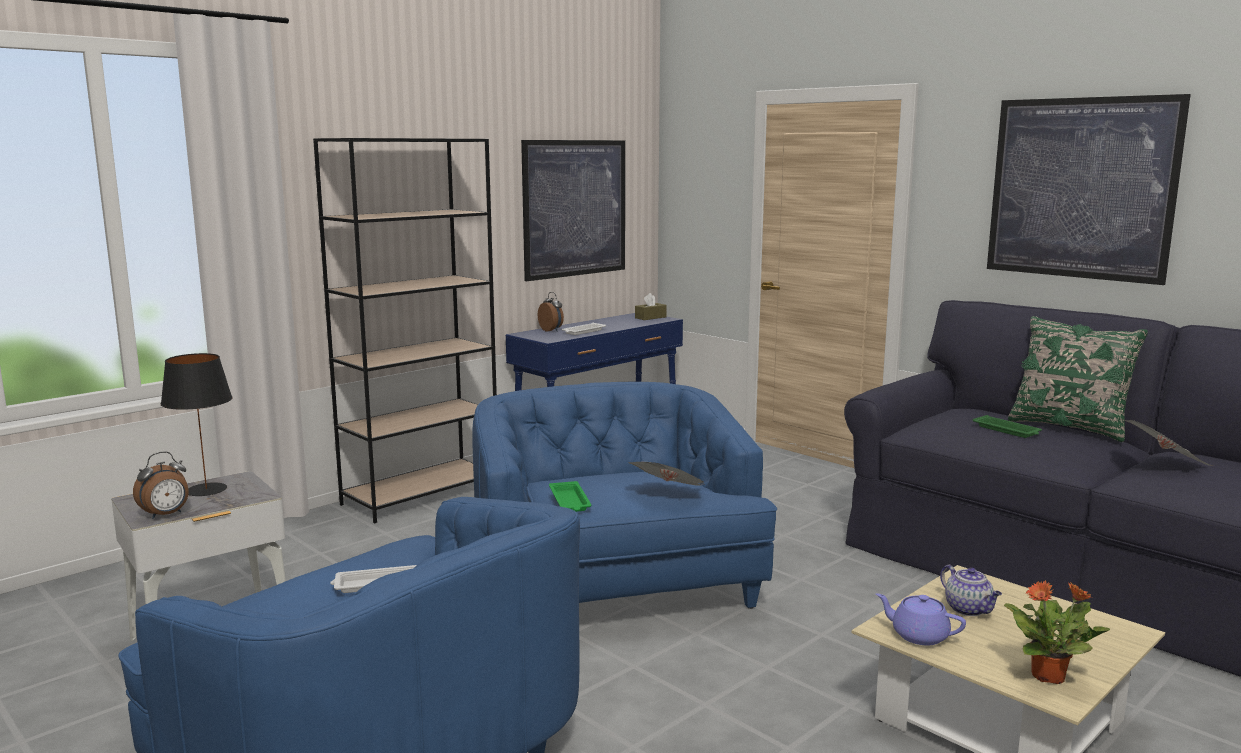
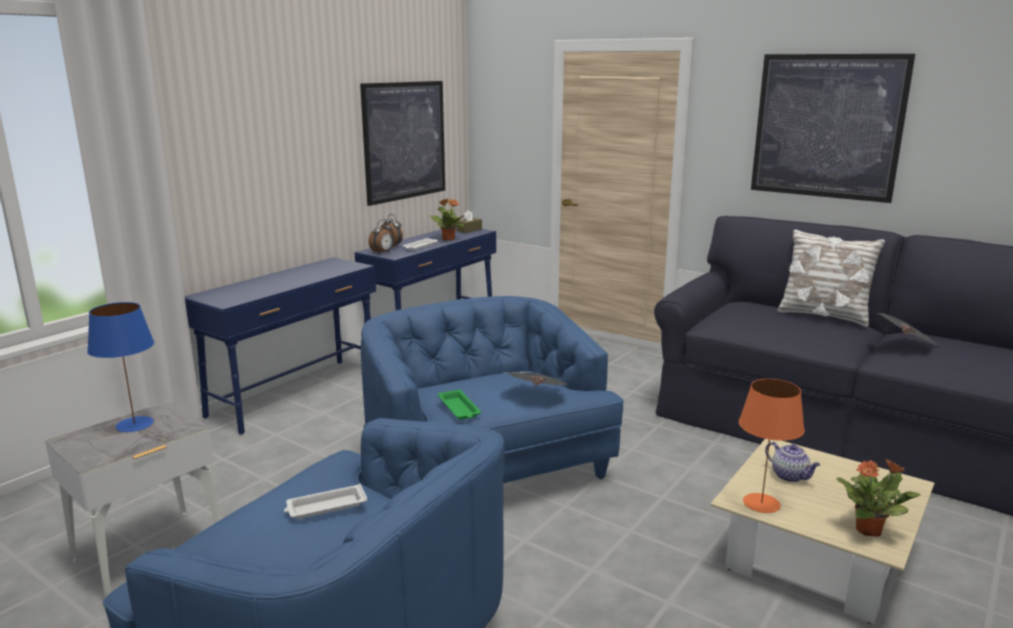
camera: 10 degrees left, 5 degrees up
alarm clock [133,451,189,519] -> alarm clock moved to [368,219,394,254]
black table lamp [161,353,233,496] -> blue table lamp [87,302,154,432]
beige bookcase [313,138,497,523] -> blue console table [185,257,376,434]
purple teapot [876,593,966,645] -> orange table lamp [739,379,805,513]
green tray [973,415,1042,438] -> none
green pillow [1008,316,1148,442] -> white pillow [778,230,885,327]
none -> potted plant [430,198,465,240]

